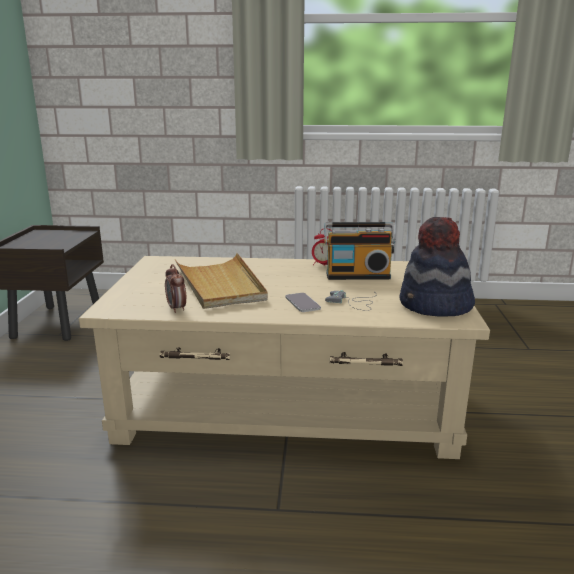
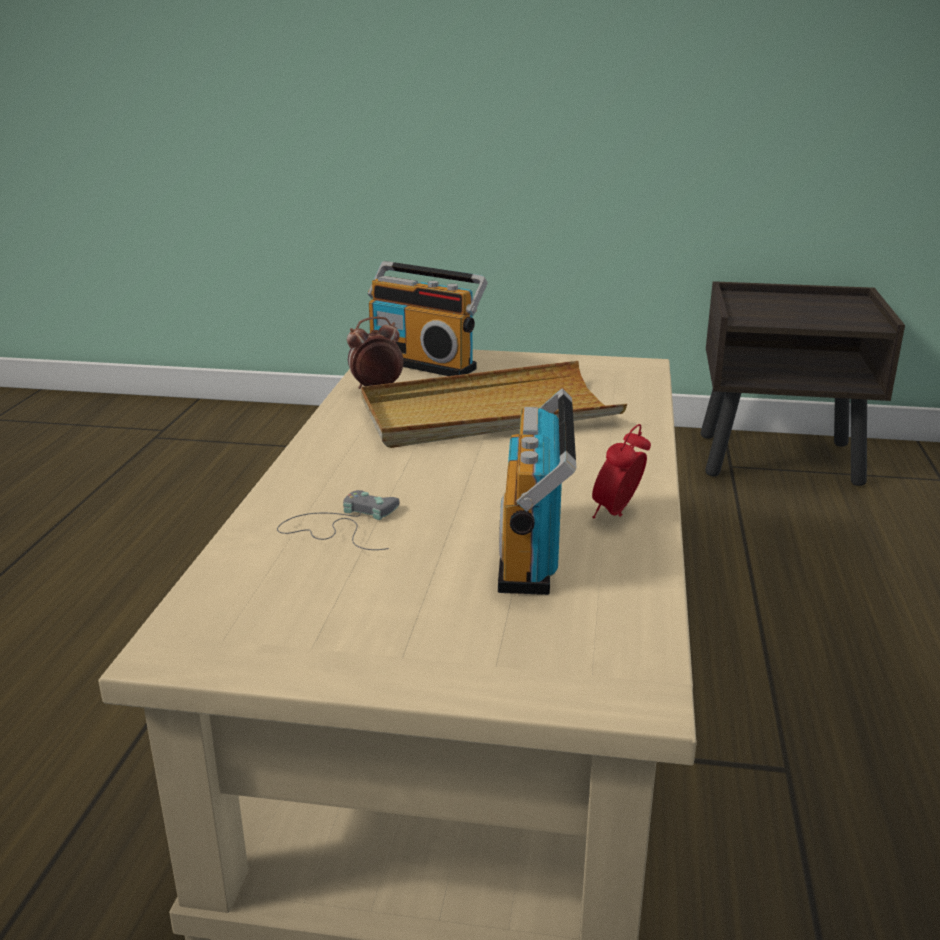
camera: 95 degrees right, 5 degrees up
phone [285,293,321,312] -> none
hat [400,217,475,317] -> none
none -> radio [368,261,488,376]

